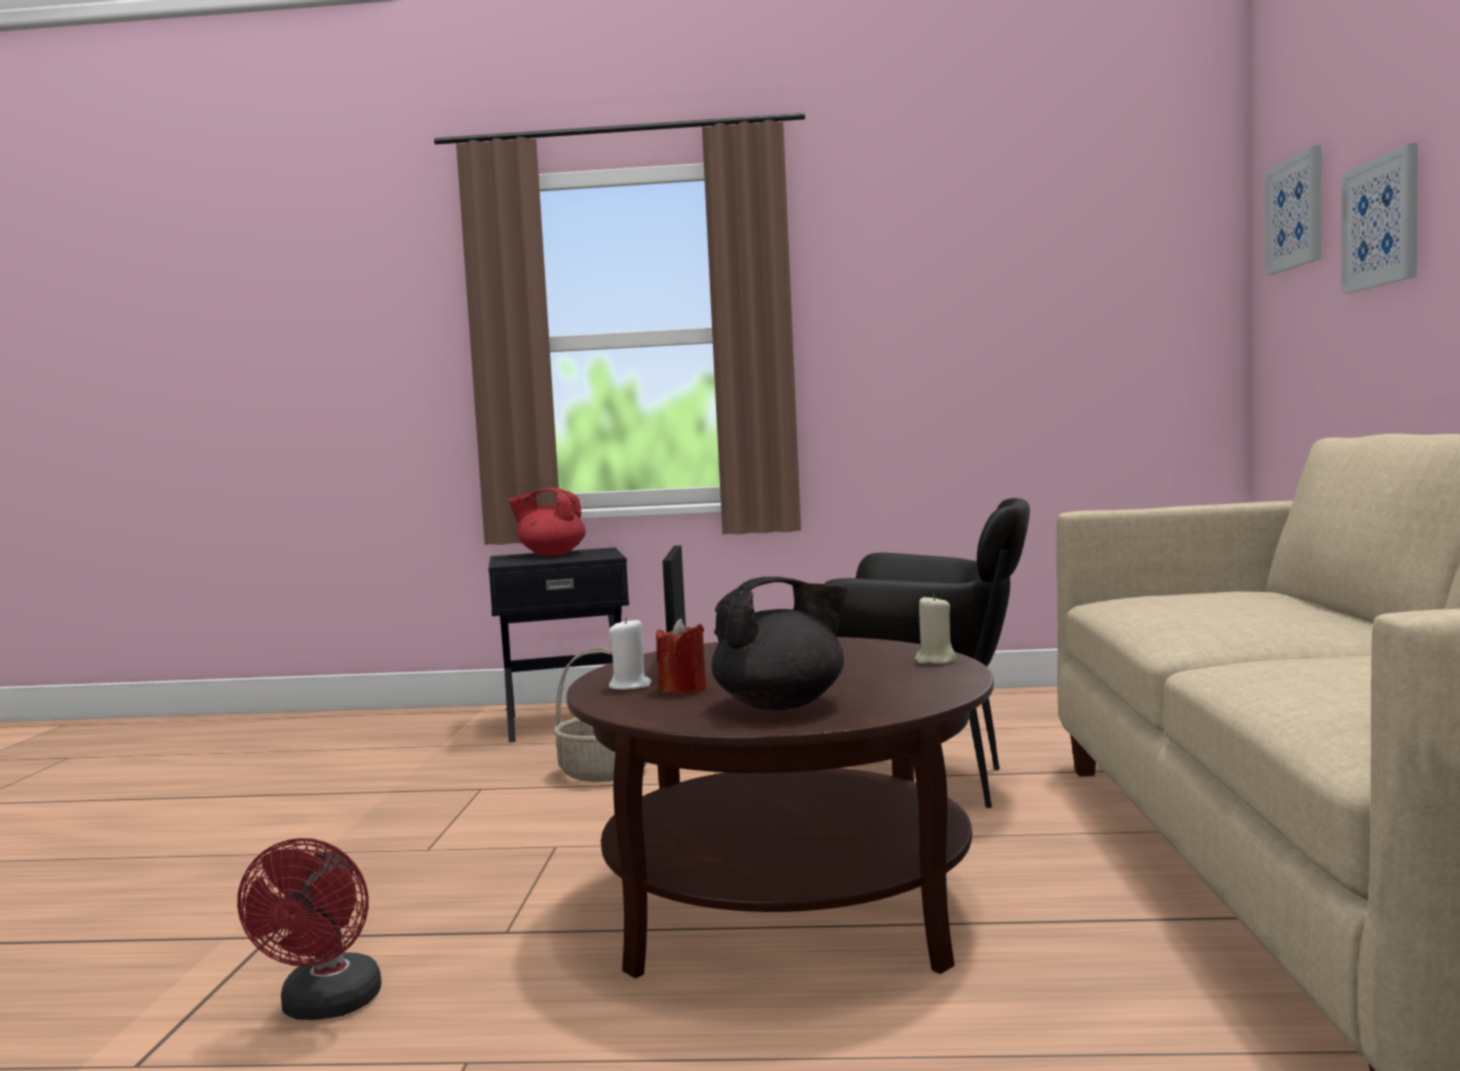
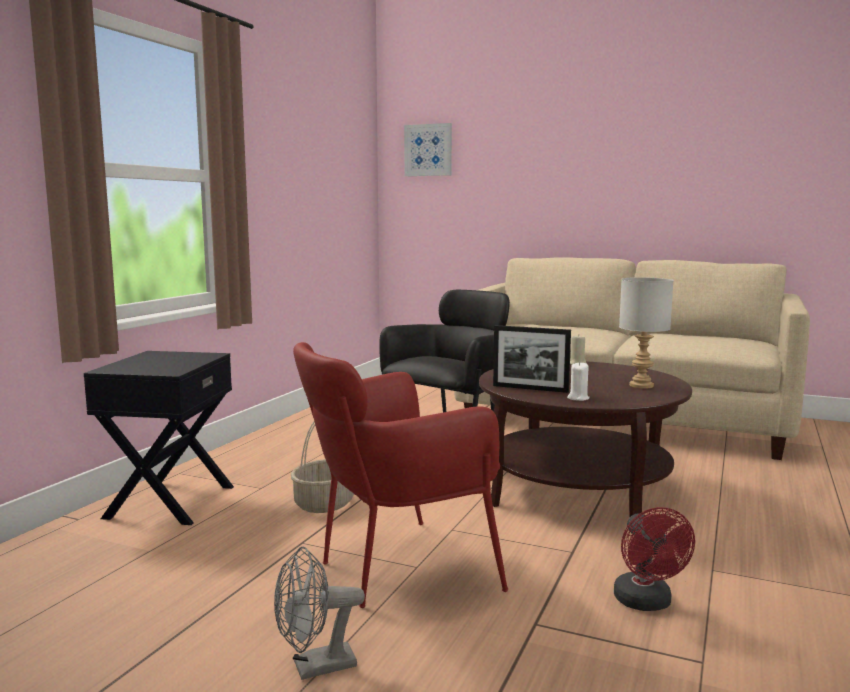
camera: 70 degrees left, 5 degrees up
red fan [237,838,381,1020] -> red fan turned 60 degrees clockwise [614,507,695,611]
red teapot [508,488,586,556] -> none
red candle [656,618,707,694] -> none
black teapot [711,577,847,710] -> grey table lamp [619,277,674,389]
picture [1341,143,1418,294] -> none
none -> grey fan [274,546,365,680]
none -> red armchair [293,342,508,608]

